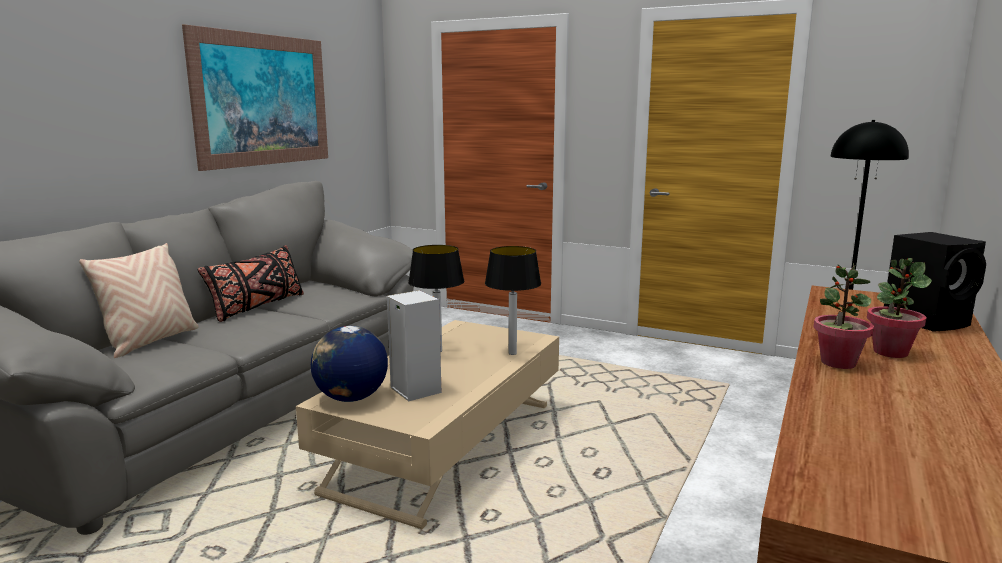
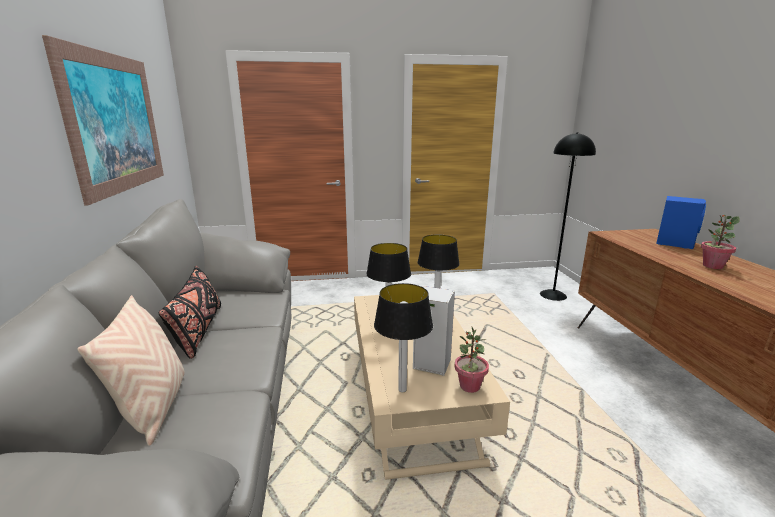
camera: 35 degrees left, 5 degrees up
globe [311,326,388,402] -> table lamp [374,283,433,392]
potted plant [814,263,874,369] -> potted plant moved to [455,326,489,393]
black speaker [884,232,986,332] -> blue speaker [656,196,706,249]

